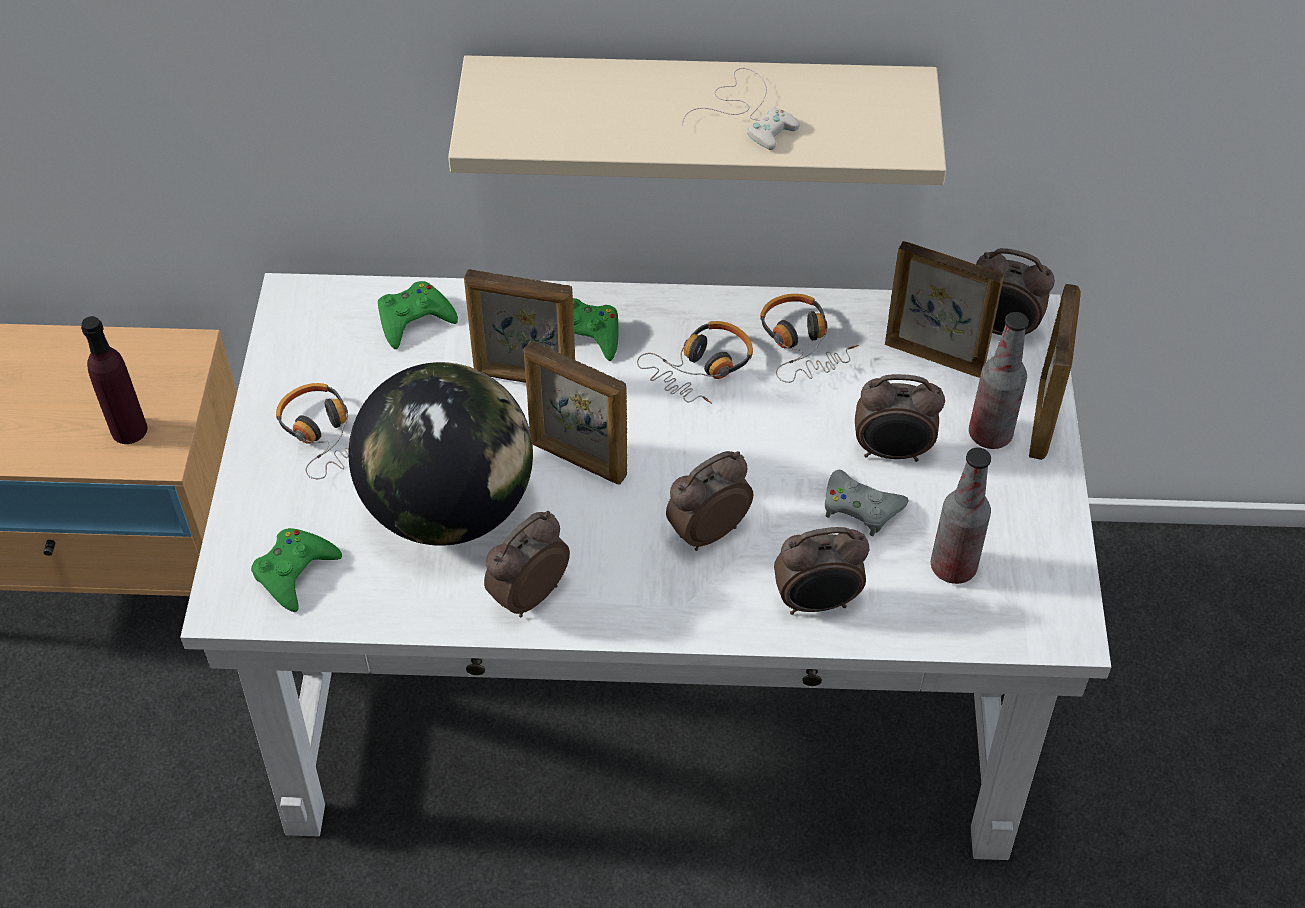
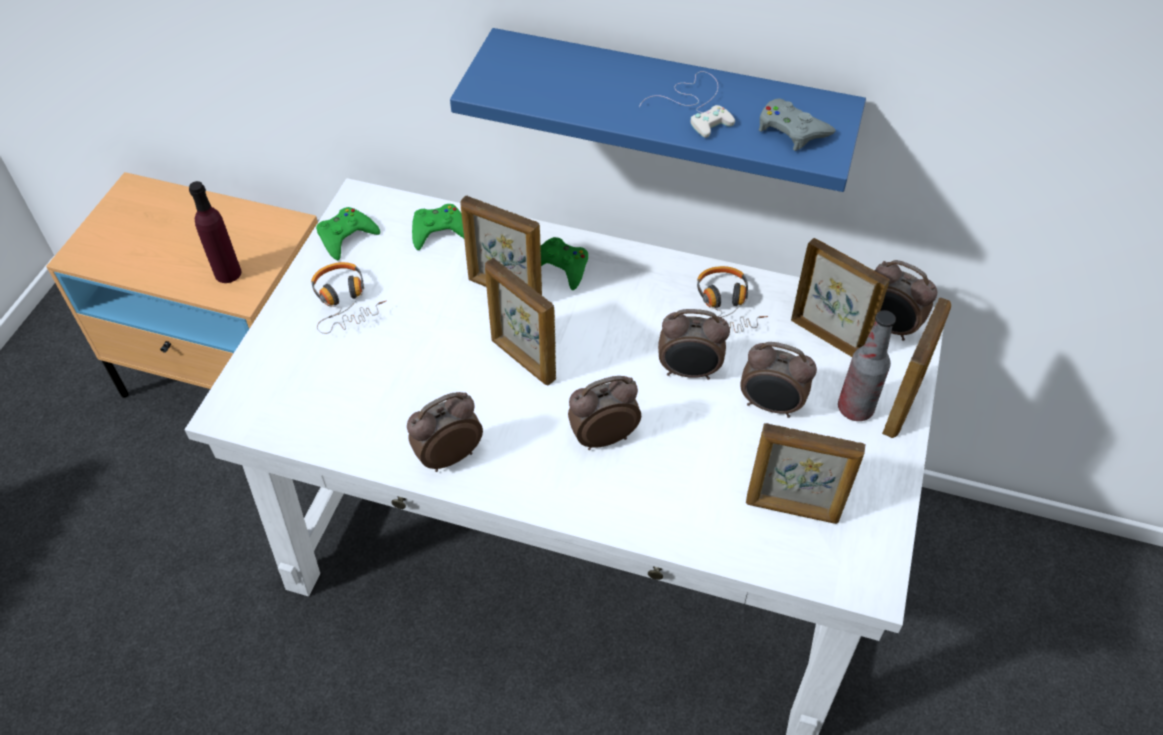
camera: 15 degrees right, 0 degrees up
green game controller [251,528,342,612] -> green game controller moved to [316,207,380,260]
globe [348,362,533,546] -> none
beige shelf [448,55,946,185] -> blue shelf [450,28,866,192]
headphones [637,321,753,404] -> none
alarm clock [774,527,869,615] -> alarm clock moved to [658,309,730,380]
grey game controller [825,470,909,536] -> grey game controller moved to [759,99,835,151]
bottle [931,448,991,584] -> picture frame [746,423,865,524]

